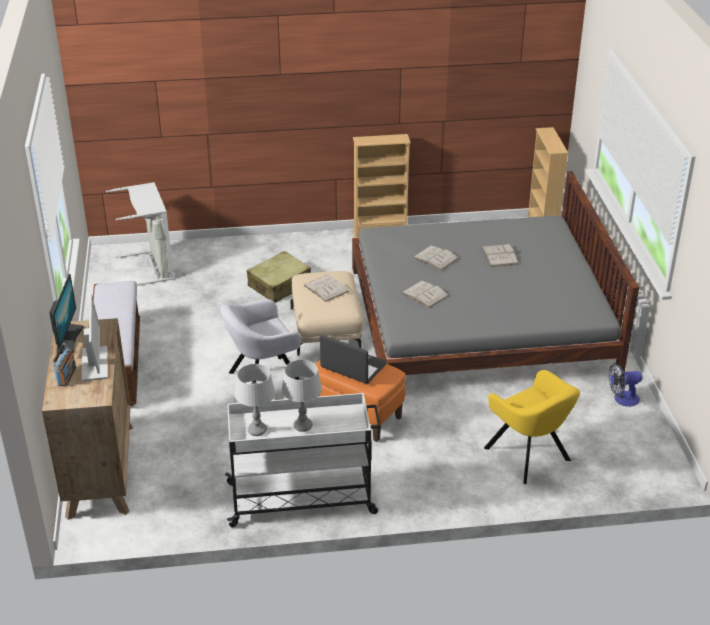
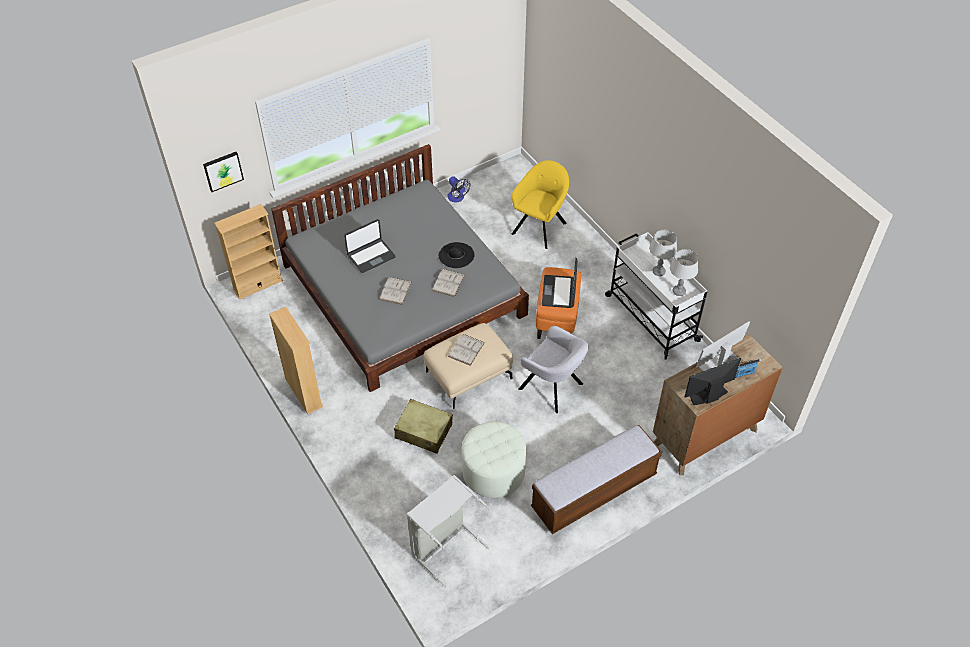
camera: 115 degrees left, 15 degrees up
white book [482,244,518,267] -> laptop [344,219,396,273]
none -> picture [203,152,244,192]
none -> black hat [439,242,474,268]
none -> white ottoman [461,421,526,498]

